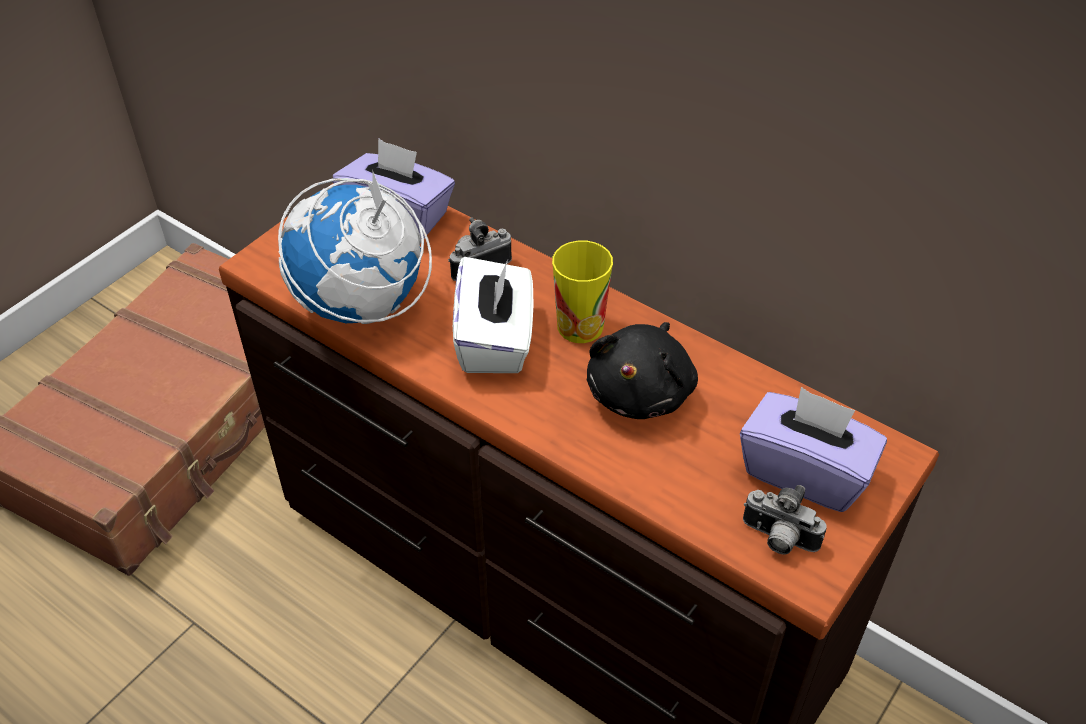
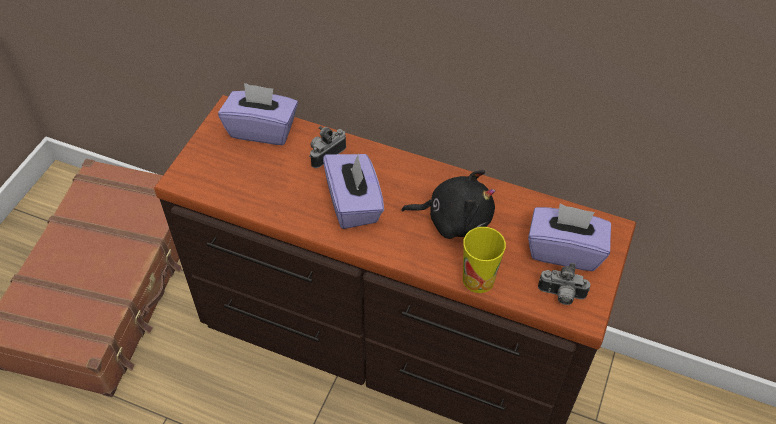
camera: 15 degrees left, 5 degrees up
globe [278,169,432,324] -> none
white tissue box [453,257,533,373] -> purple tissue box [323,153,384,229]
cup [552,241,613,343] -> cup moved to [463,227,506,293]
black plush toy [587,322,698,419] -> black plush toy turned 90 degrees counterclockwise [402,170,495,239]

